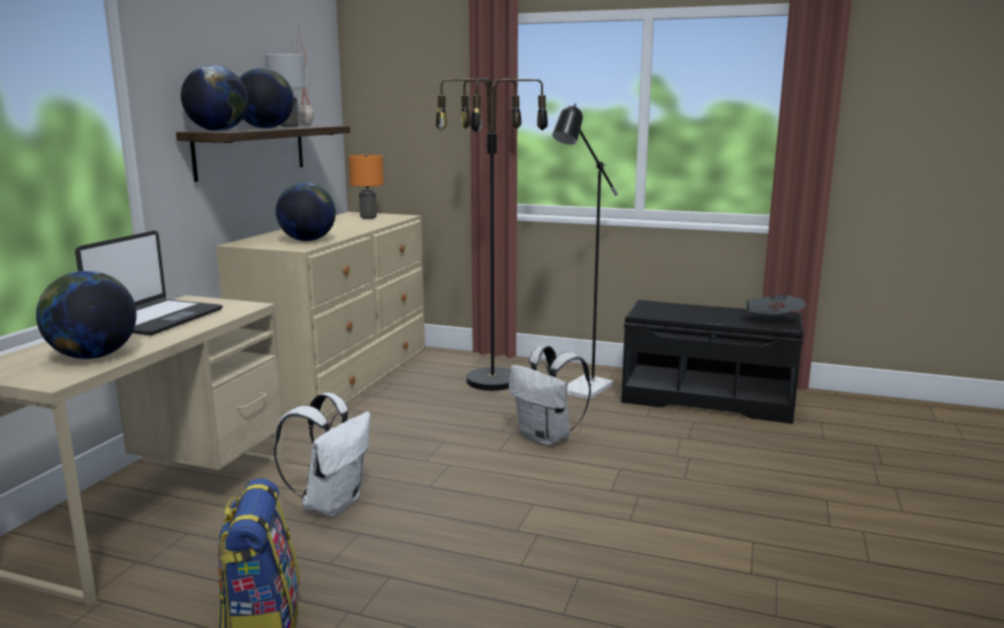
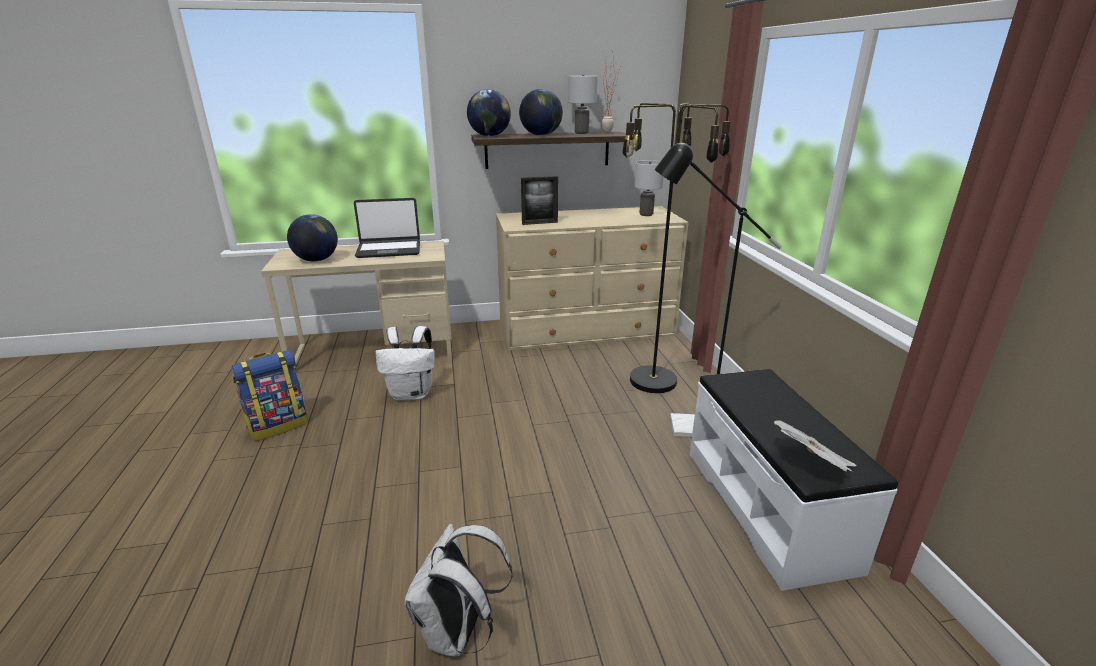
camera: 60 degrees right, 10 degrees up
globe [276,183,336,241] -> picture frame [521,176,558,225]
orange table lamp [349,155,384,219] -> white table lamp [634,160,663,216]
white backpack [509,345,591,446] -> white backpack moved to [404,524,513,657]
black bench [621,300,803,424] -> white bench [690,369,898,591]

